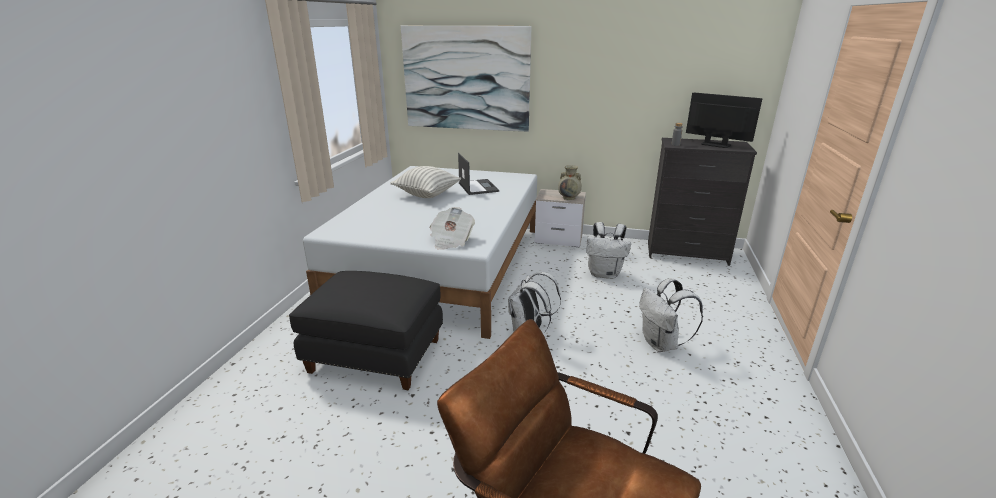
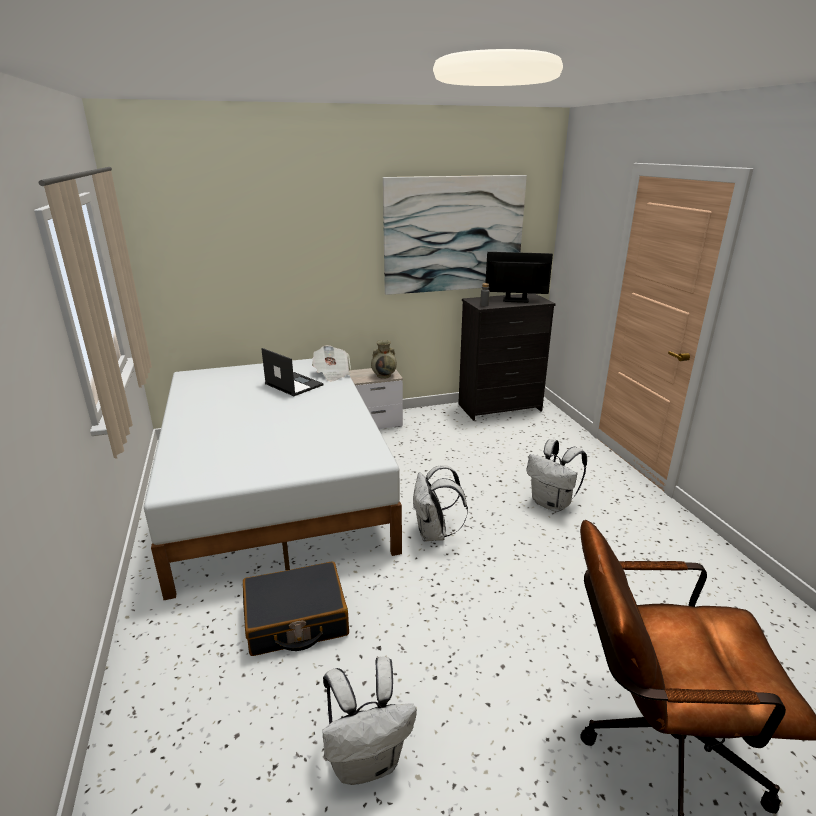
camera: 30 degrees left, 0 degrees up
black ottoman [289,271,443,390] -> black suitcase [243,561,349,656]
pillow [390,166,461,198] -> none
picture [401,26,531,132] -> picture moved to [383,175,527,295]
newspaper [430,207,475,250] -> newspaper moved to [312,345,351,381]
white backpack [586,222,631,279] -> white backpack moved to [322,657,417,785]

